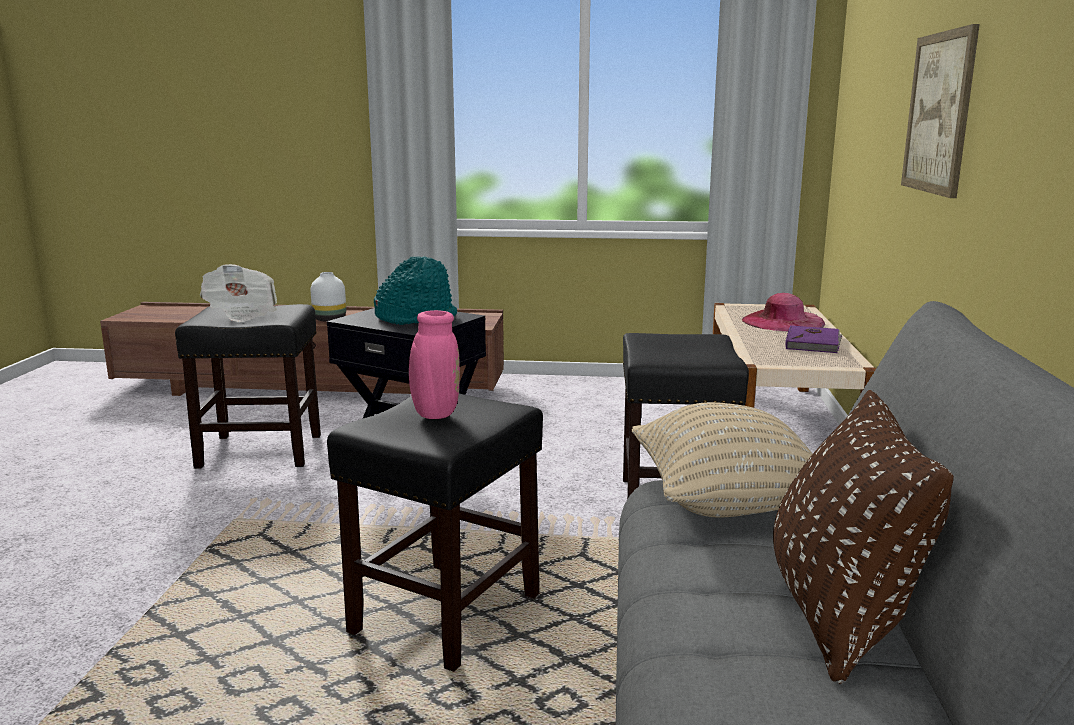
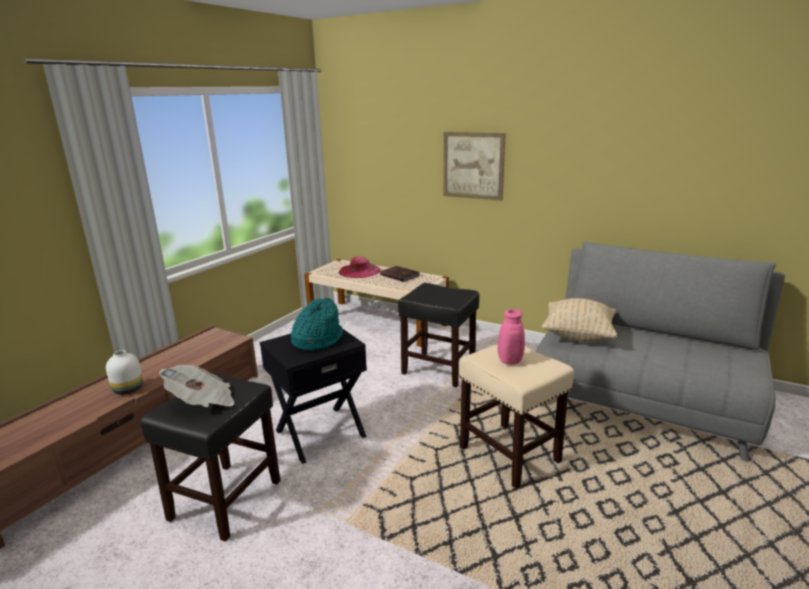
camera: 65 degrees left, 5 degrees up
black stool [327,394,543,672] -> beige stool [459,344,574,489]
brown pillow [773,390,954,684] -> none
purple book [785,325,842,353] -> brown book [380,266,420,282]

